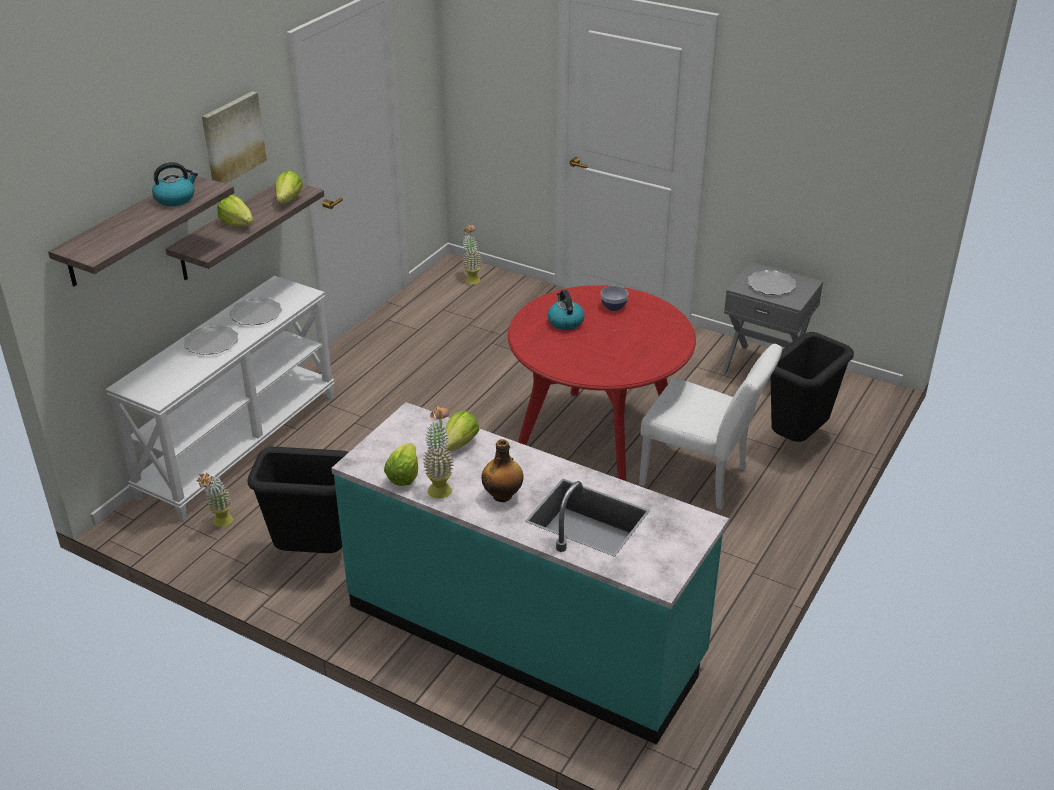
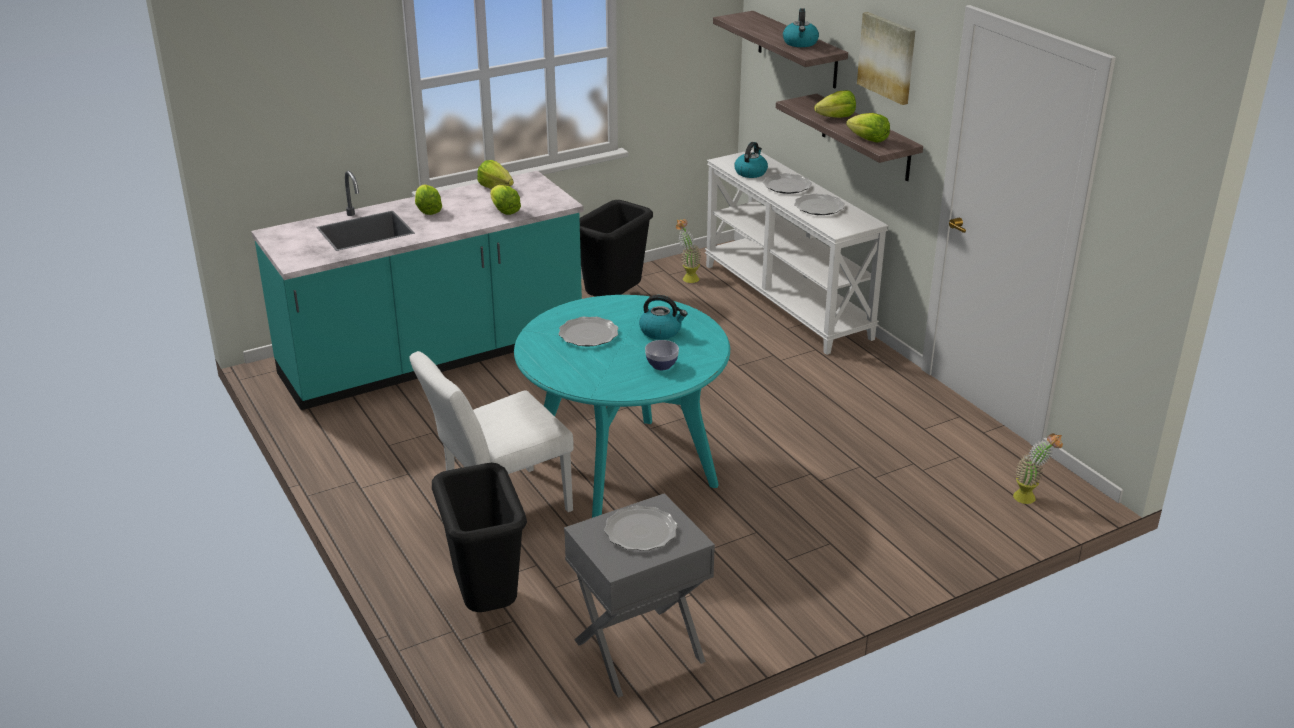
camera: 120 degrees right, 5 degrees down
potted plant [423,405,454,499] -> none
bottle [481,439,524,502] -> lettuce [415,184,442,215]
red dining table [508,285,696,481] -> turquoise dining table [514,295,730,518]
none -> plate [559,317,618,347]
none -> kettle [734,142,768,178]

